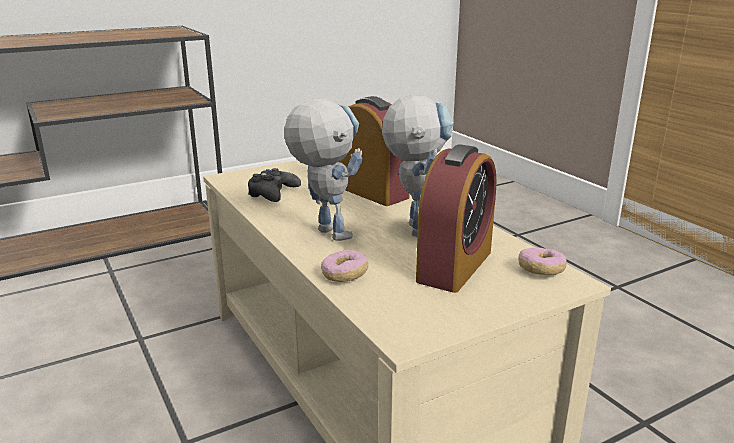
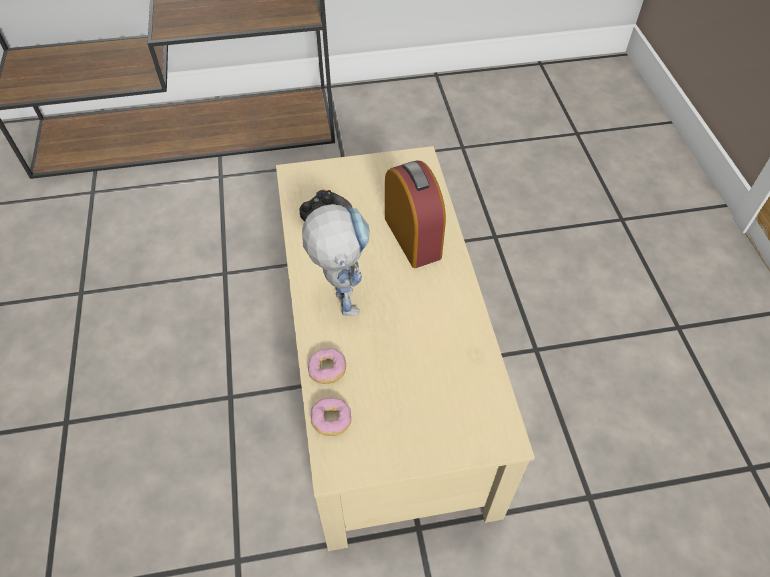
camera: 20 degrees right, 30 degrees up
toy robot [382,95,454,237] -> none
alarm clock [416,144,497,293] -> none
donut [518,248,567,275] -> donut moved to [311,398,351,436]

